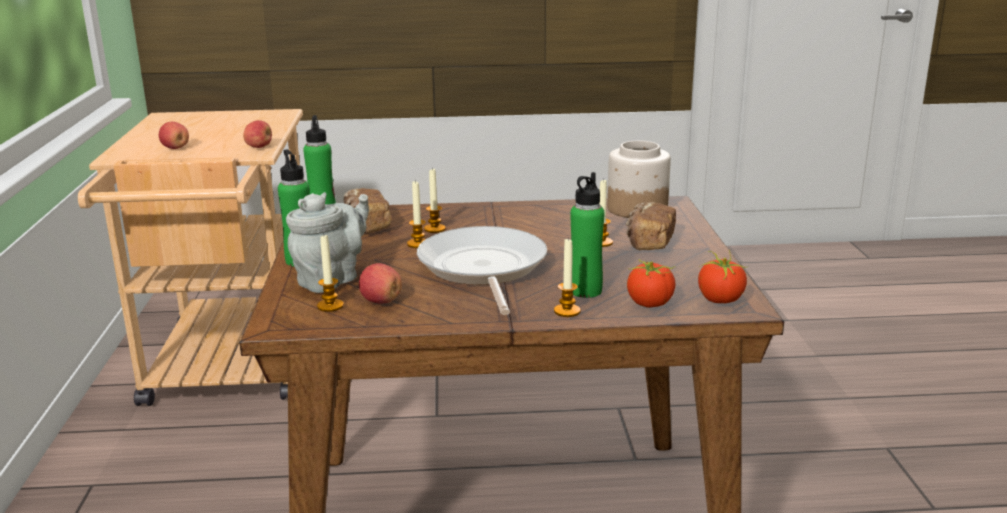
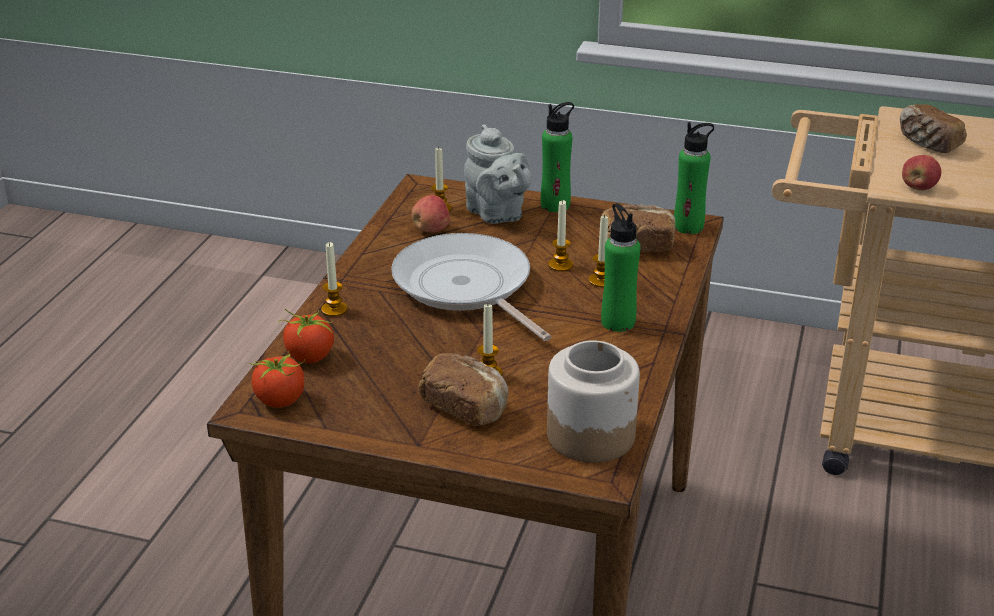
camera: 110 degrees right, 10 degrees up
apple [159,122,189,149] -> bread [900,104,967,153]
frying pan [417,226,547,315] -> frying pan turned 135 degrees counterclockwise [391,233,551,341]
green bottle [570,172,605,298] -> green bottle moved to [601,203,641,332]

